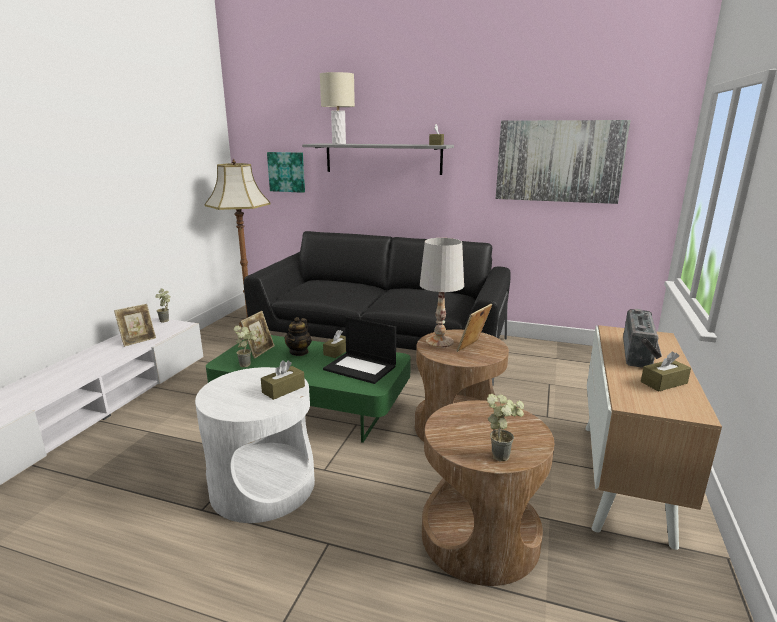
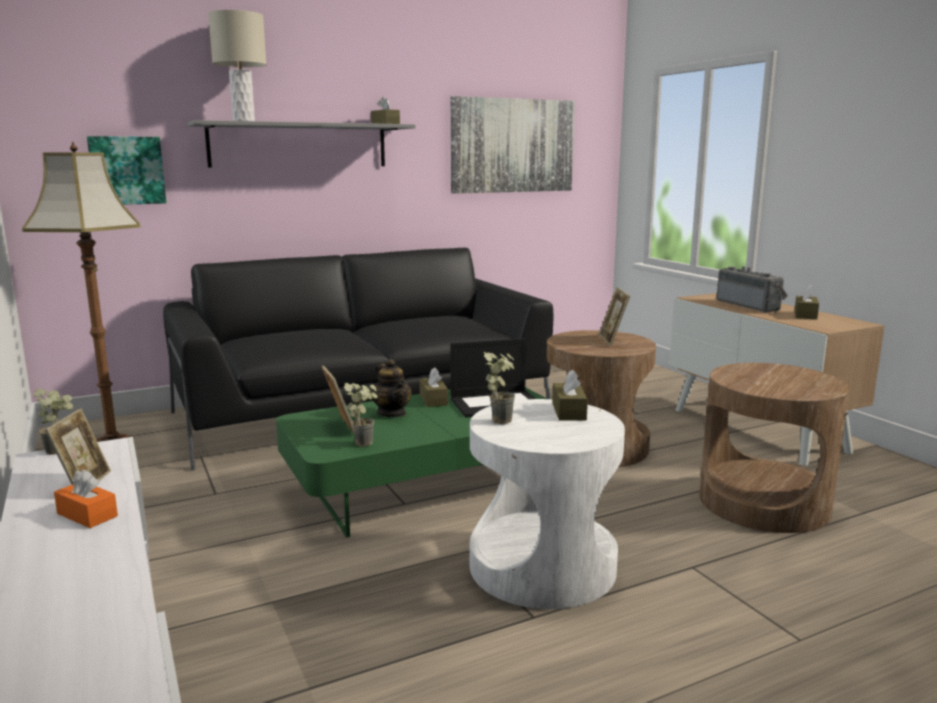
camera: 45 degrees left, 5 degrees down
white table lamp [420,238,464,347] -> none
potted plant [487,394,524,462] -> potted plant moved to [484,352,515,424]
none -> orange tissue box [54,469,118,528]

